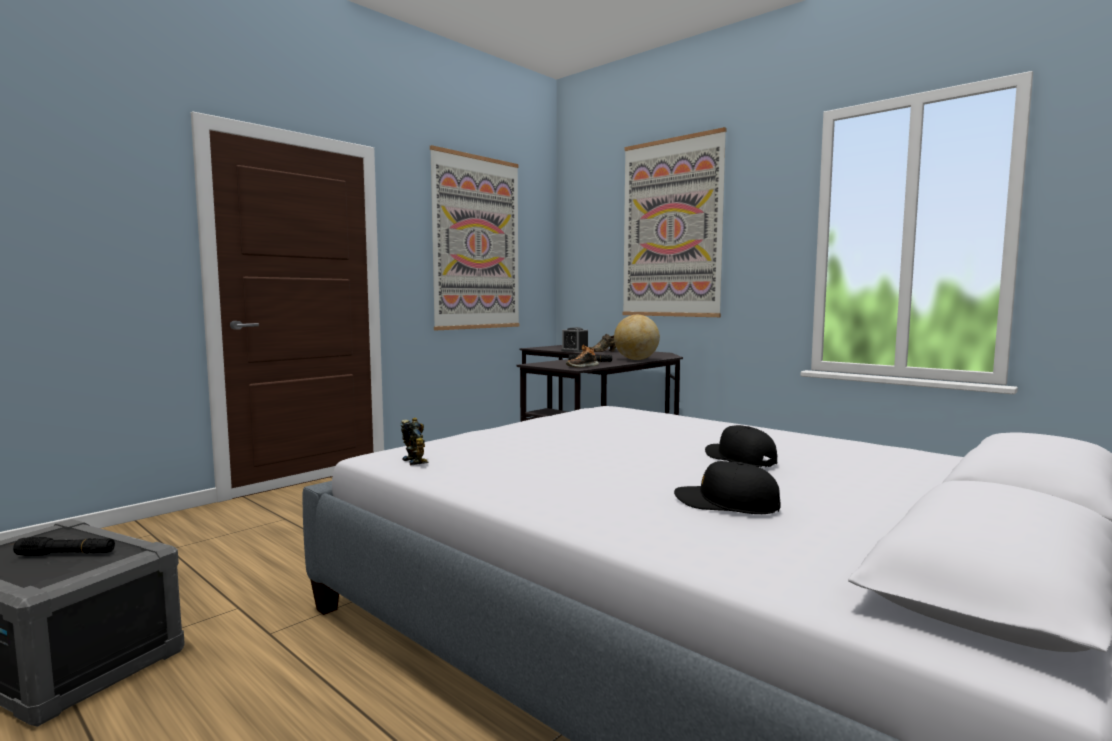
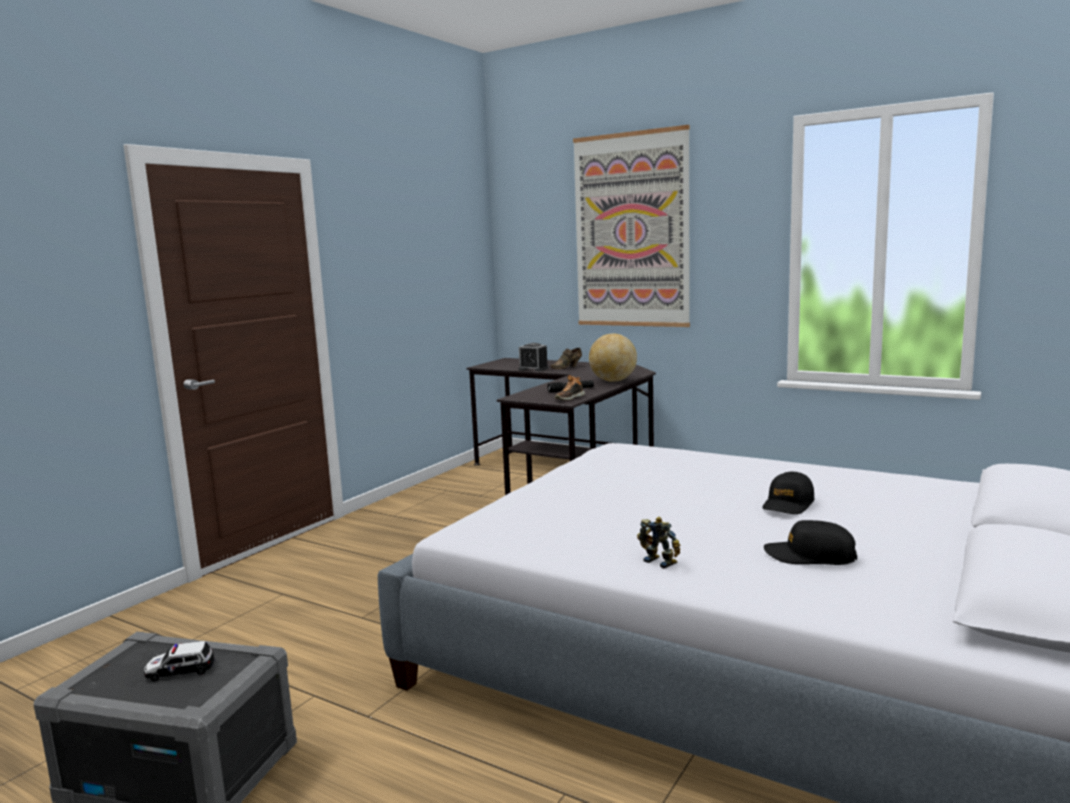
camera: 10 degrees left, 5 degrees up
black flashlight [13,537,115,556] -> toy car [144,641,215,681]
toy robot [401,418,428,465] -> toy robot moved to [637,517,680,568]
picture [430,145,520,330] -> none
black cap [705,425,777,467] -> black cap turned 105 degrees counterclockwise [762,471,815,514]

